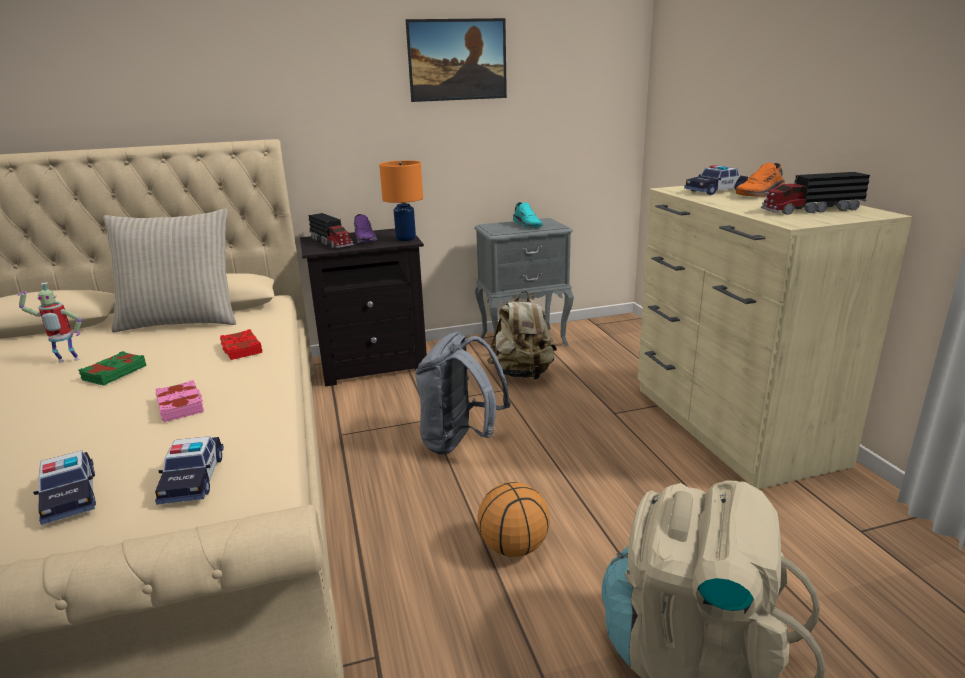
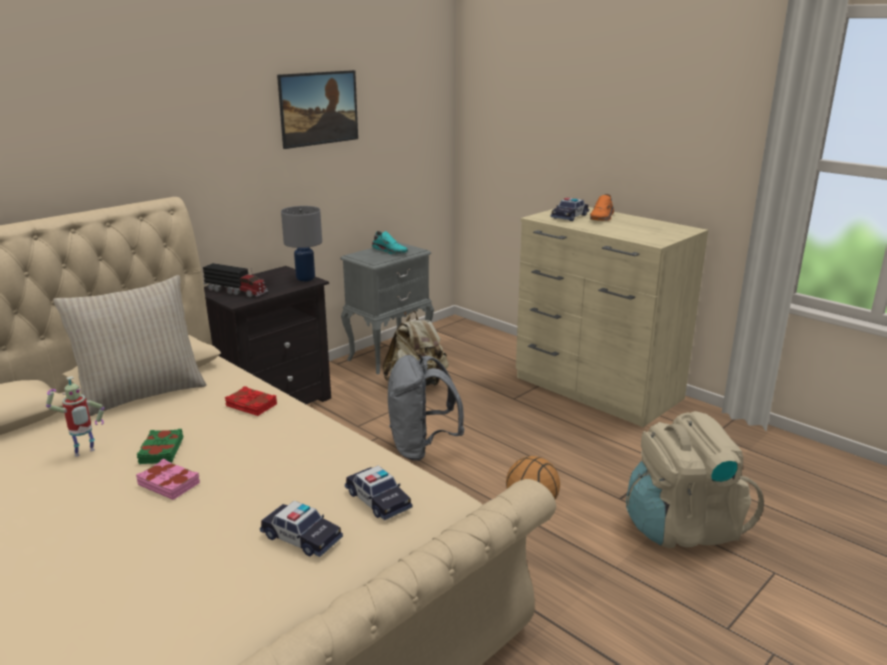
camera: 30 degrees left, 0 degrees up
pink book [155,380,204,422] -> pink book moved to [136,459,200,500]
purple shoe [354,214,378,243] -> none
orange table lamp [379,160,423,241] -> grey table lamp [281,206,322,281]
toy truck [761,172,870,215] -> none

